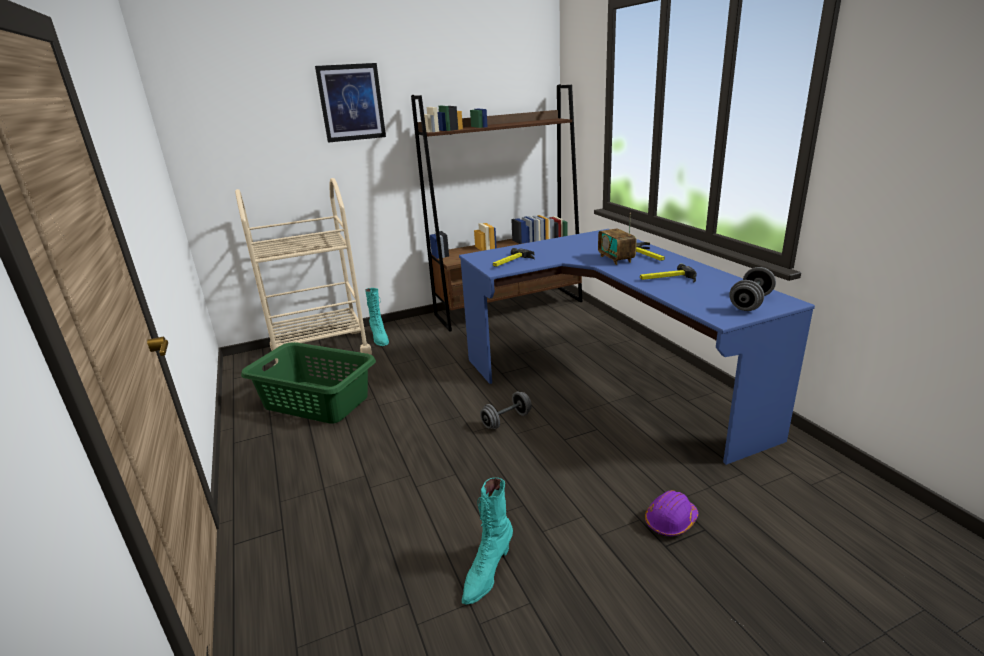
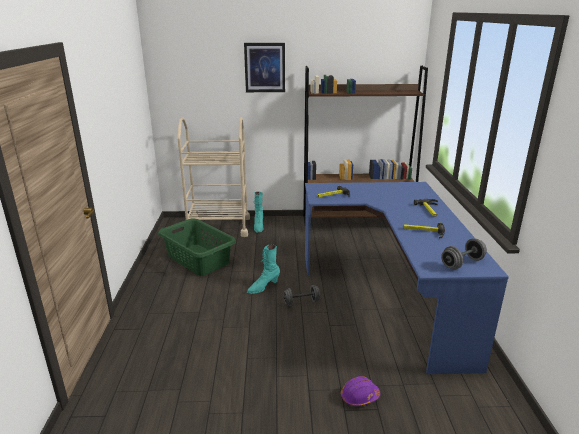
camera: 20 degrees right, 0 degrees up
turquoise boot [462,478,513,604] -> turquoise boot moved to [247,244,280,294]
radio [598,213,637,265] -> none

